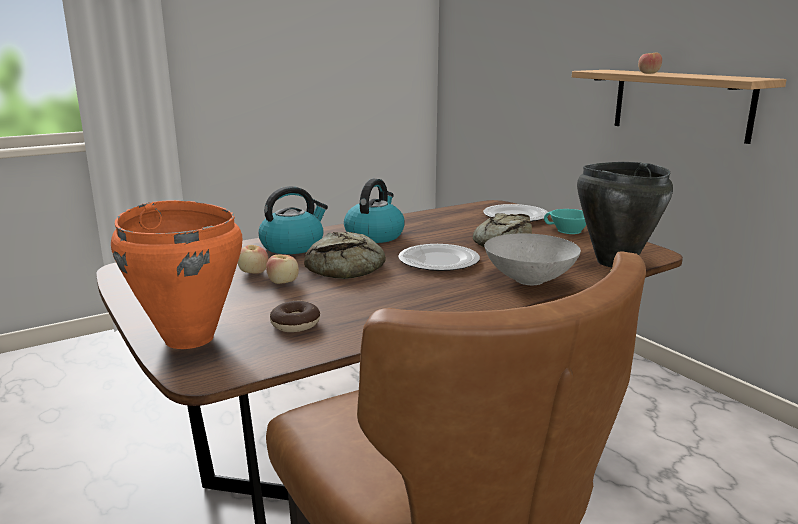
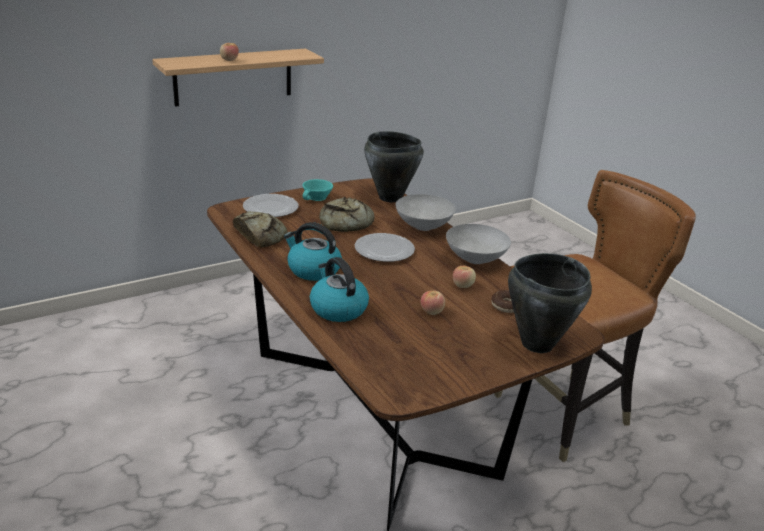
camera: 90 degrees left, 10 degrees up
orange cooking pot [111,200,242,349] -> black cooking pot [508,253,592,353]
apple [238,245,268,274] -> apple moved to [453,265,476,288]
bread [304,232,386,279] -> bread moved to [233,211,287,248]
none -> grey bowl [446,224,511,264]

